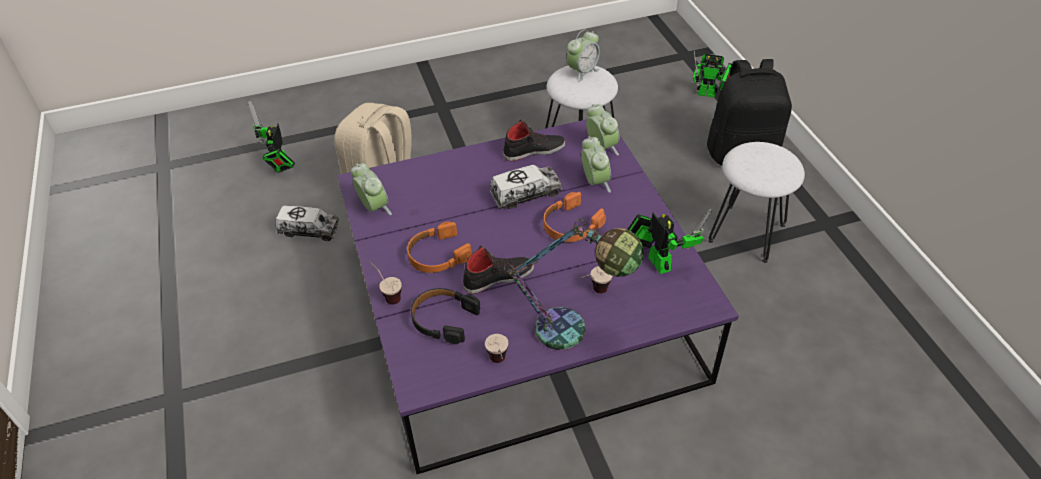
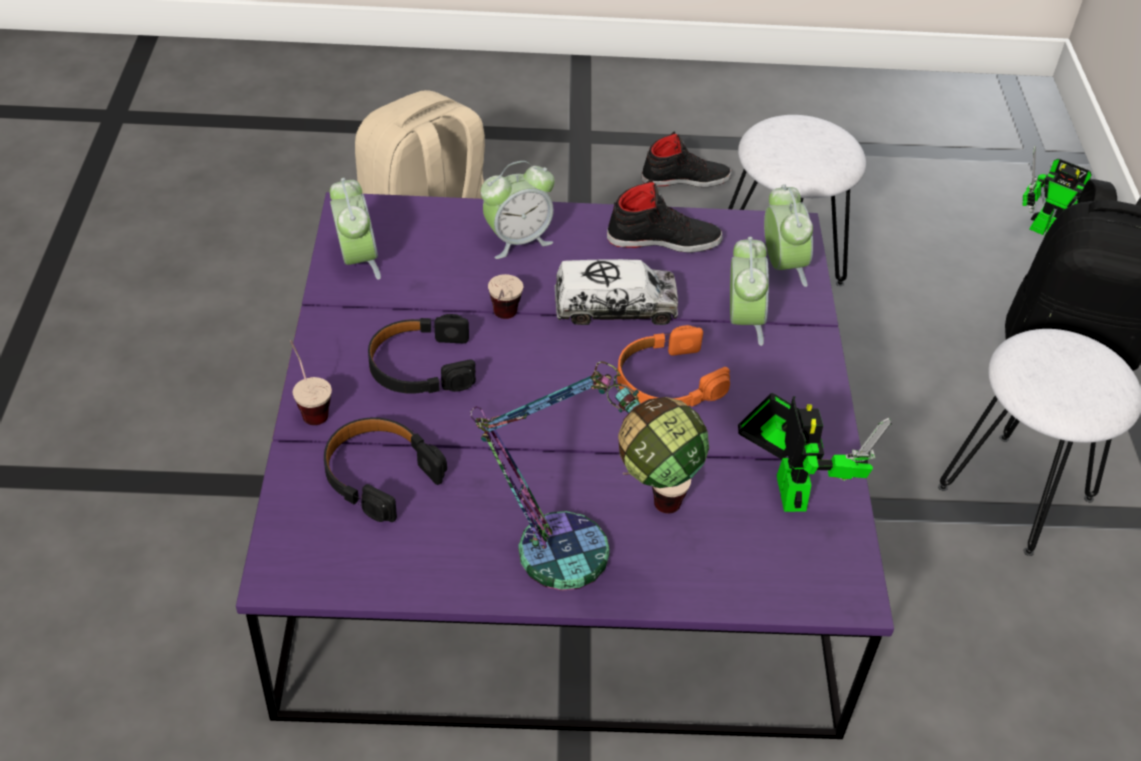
camera: 15 degrees right, 0 degrees up
toy robot [248,100,295,173] -> none
toy truck [276,205,339,241] -> none
orange headphones [407,221,472,273] -> black headphones [368,314,476,394]
black shoe [463,245,534,294] -> black shoe moved to [642,131,731,187]
cup [485,334,508,363] -> cup moved to [488,274,523,319]
alarm clock [567,30,600,82] -> alarm clock moved to [481,161,555,259]

